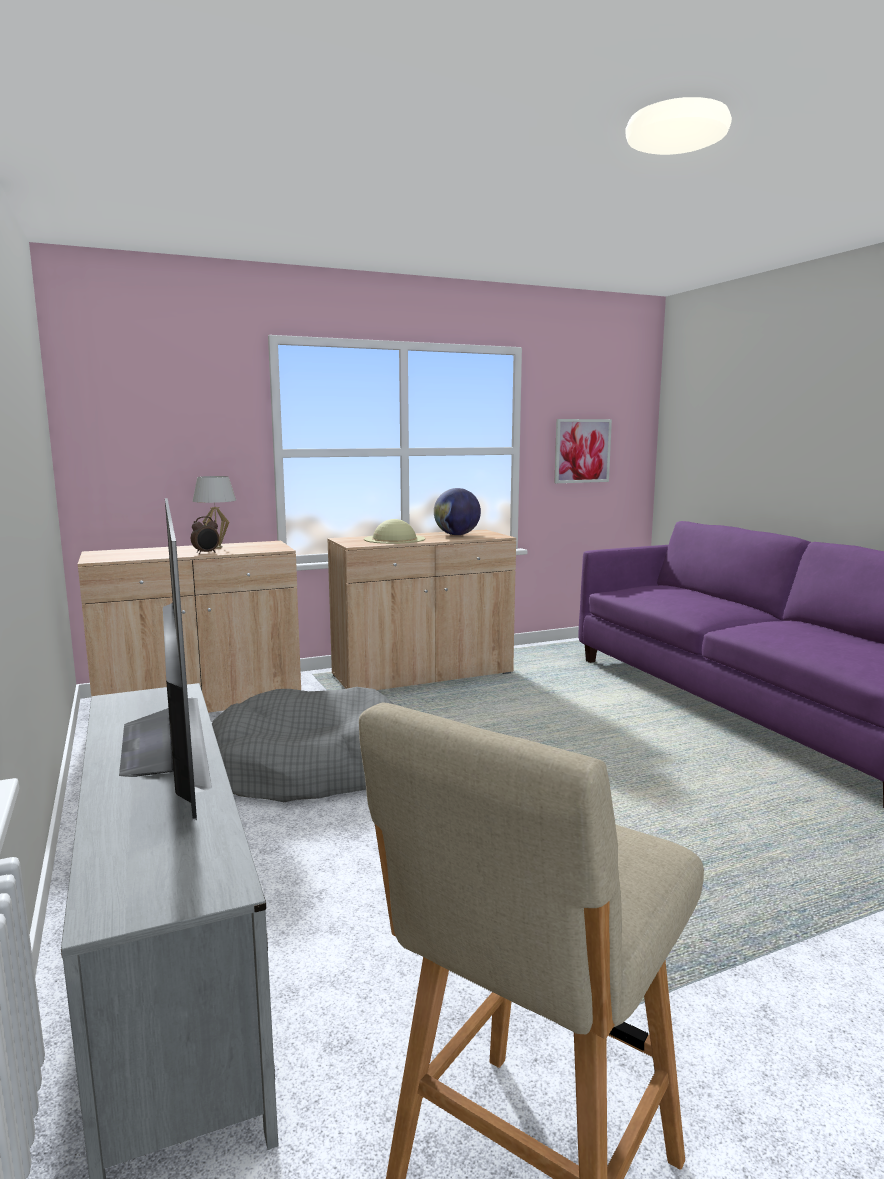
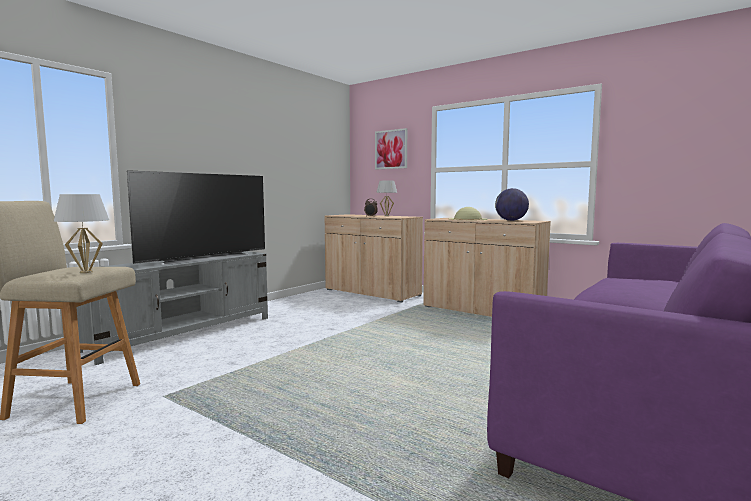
camera: 60 degrees right, 5 degrees down
grey dog bed [212,687,393,802] -> none
picture [554,419,612,483] -> picture moved to [375,128,407,170]
none -> white table lamp [54,194,109,273]

